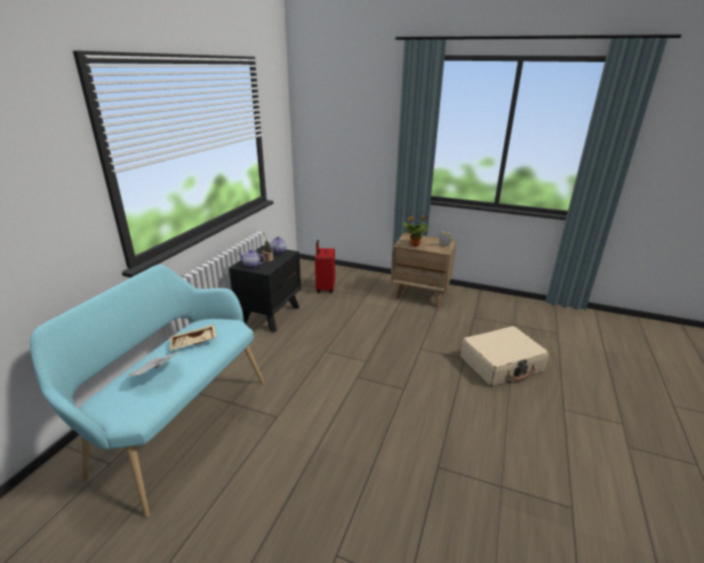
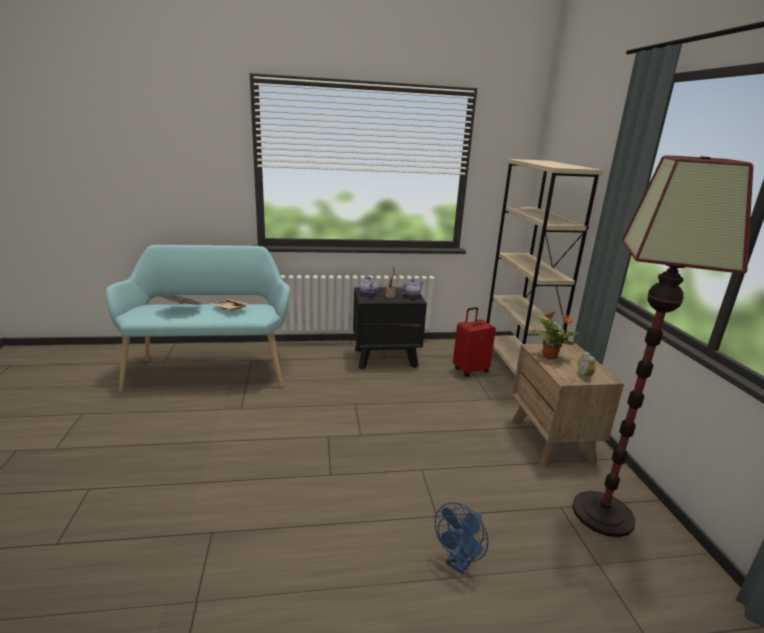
camera: 60 degrees right, 5 degrees down
beige suitcase [461,326,549,386] -> blue fan [435,502,488,574]
none -> beige bookcase [487,159,603,375]
none -> floor lamp [572,155,754,537]

